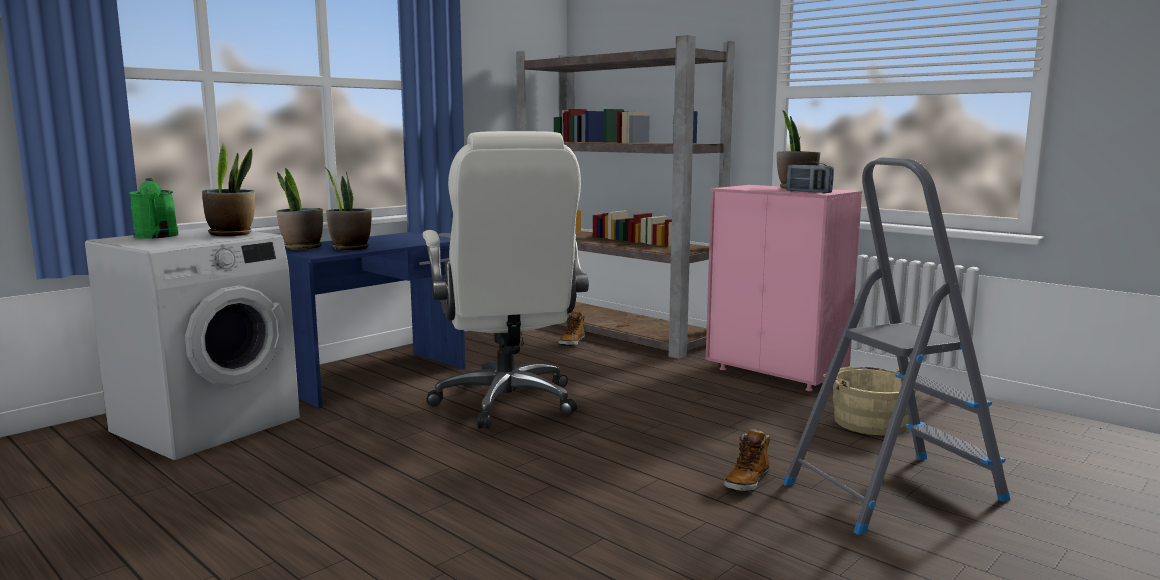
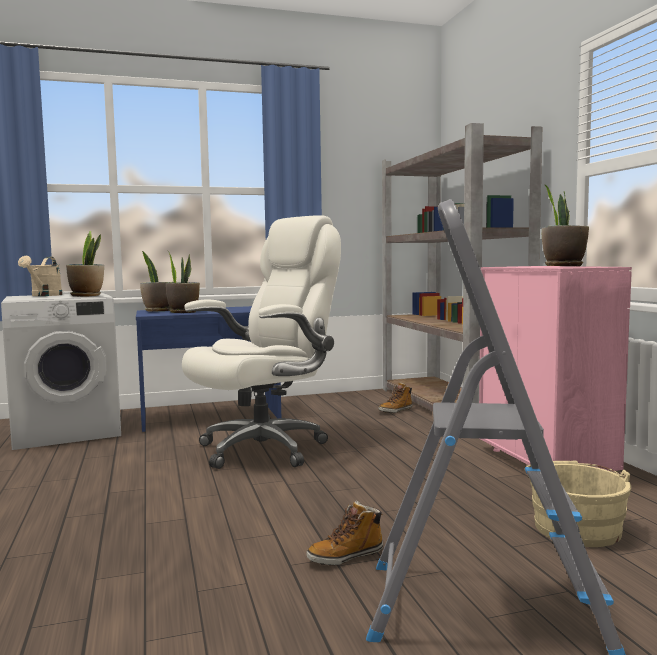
camera: 30 degrees right, 5 degrees down
green watering can [129,178,178,239] -> beige watering can [18,256,63,296]
white office chair [423,131,589,429] -> white office chair turned 150 degrees counterclockwise [182,215,341,469]
radio [786,162,834,193] -> none

